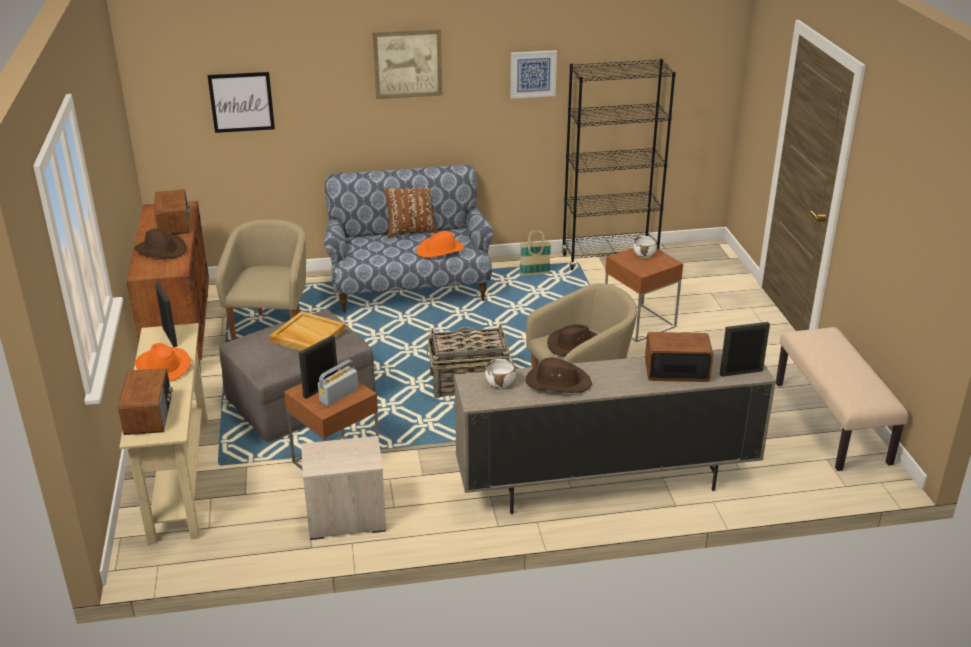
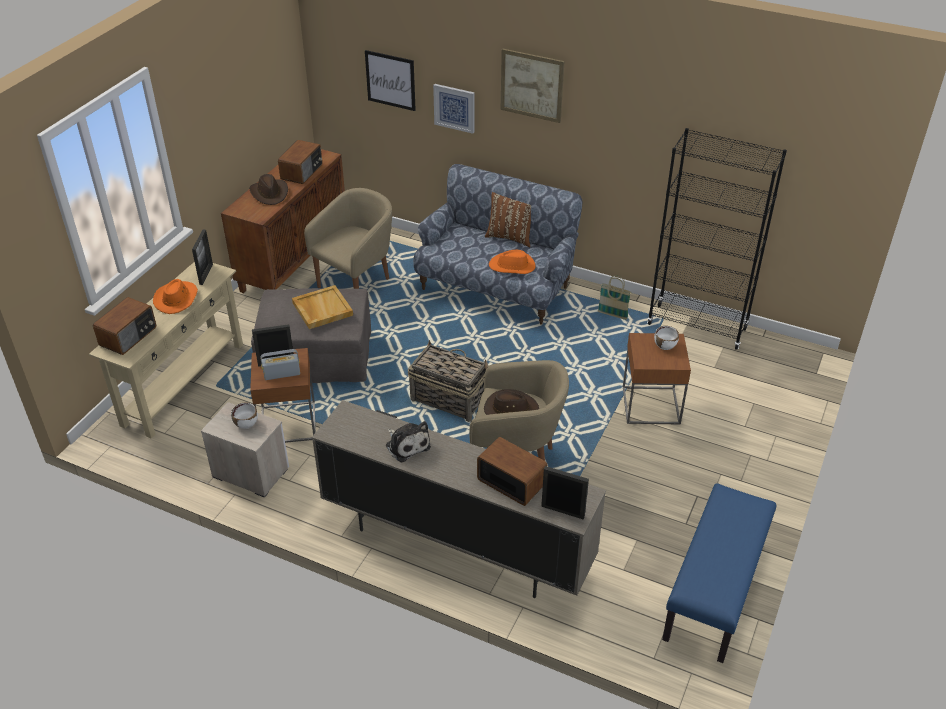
camera: 35 degrees right, 10 degrees up
white bowl [485,359,516,389] -> white bowl moved to [231,402,258,429]
picture [510,50,557,99] -> picture moved to [433,84,474,134]
brown hat [525,358,592,393] -> plush toy [386,421,431,462]
beige bench [776,327,909,471] -> blue bench [662,483,776,663]

